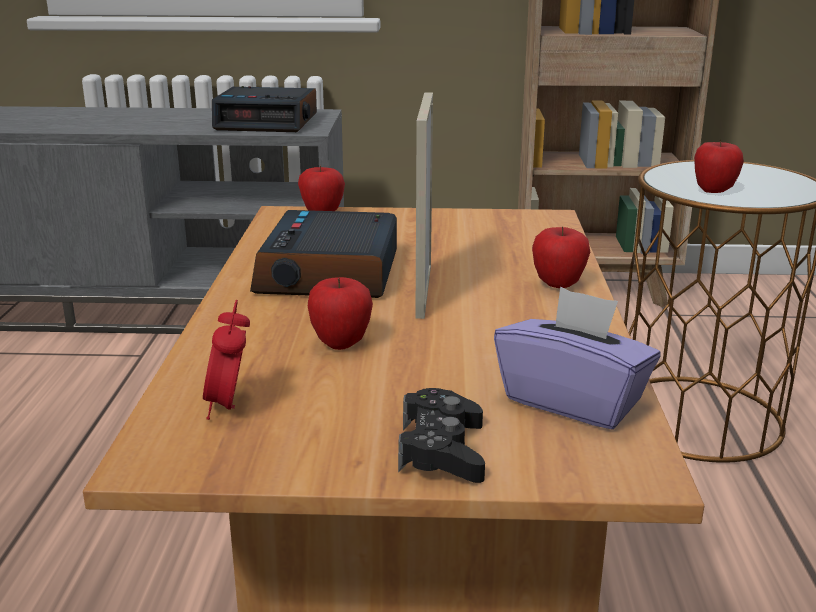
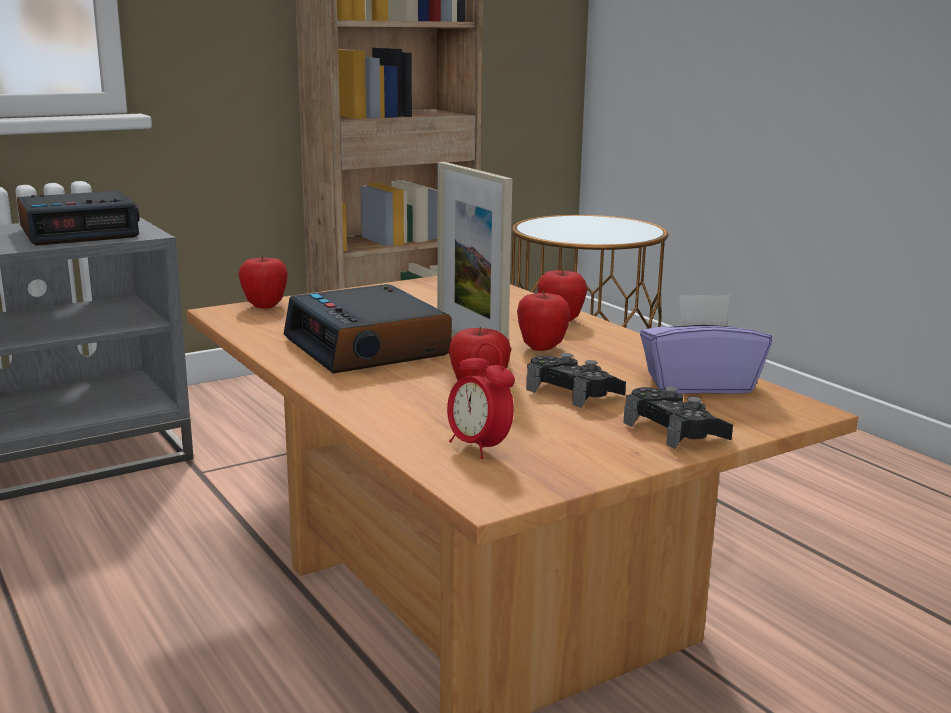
camera: 35 degrees left, 5 degrees down
apple [694,140,744,193] -> apple moved to [517,291,570,351]
none -> black game controller [526,353,626,408]

